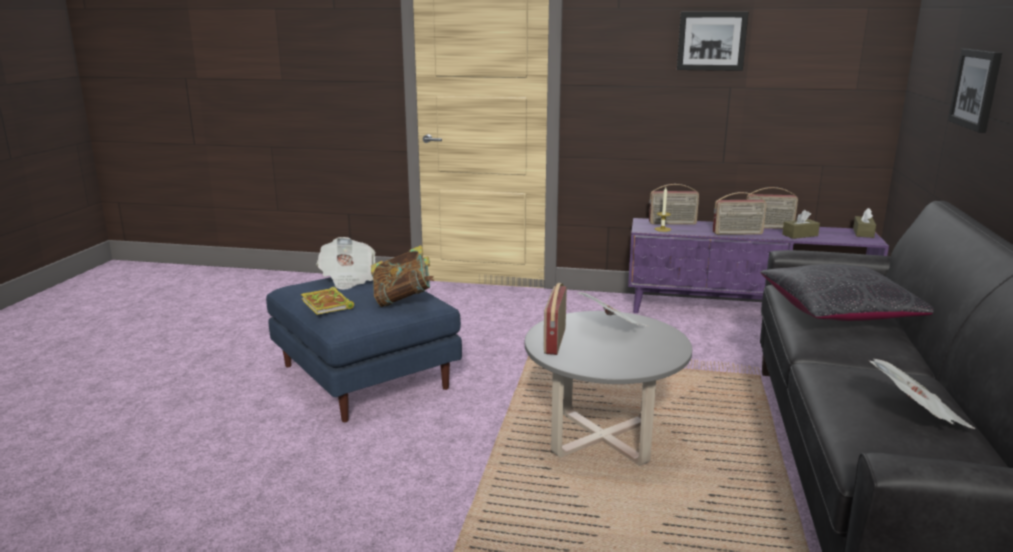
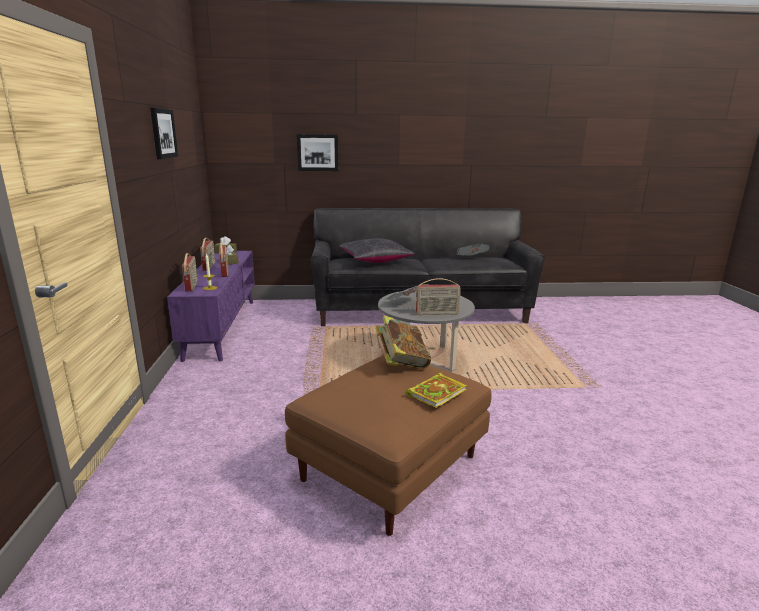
camera: 105 degrees left, 0 degrees up
blue ottoman [266,275,462,422] -> brown ottoman [285,354,491,536]
newspaper [316,237,375,290] -> none

